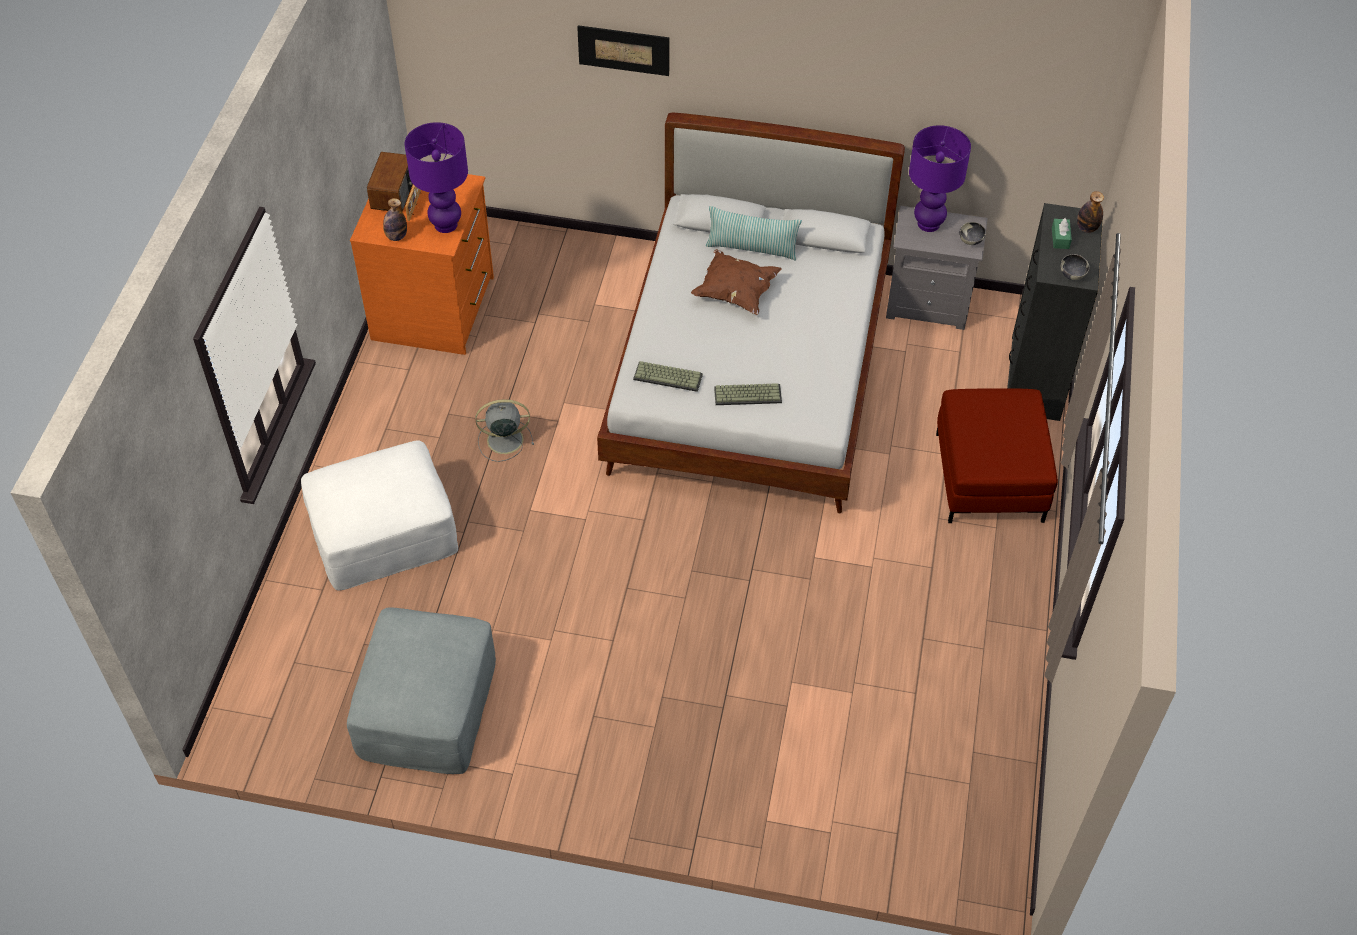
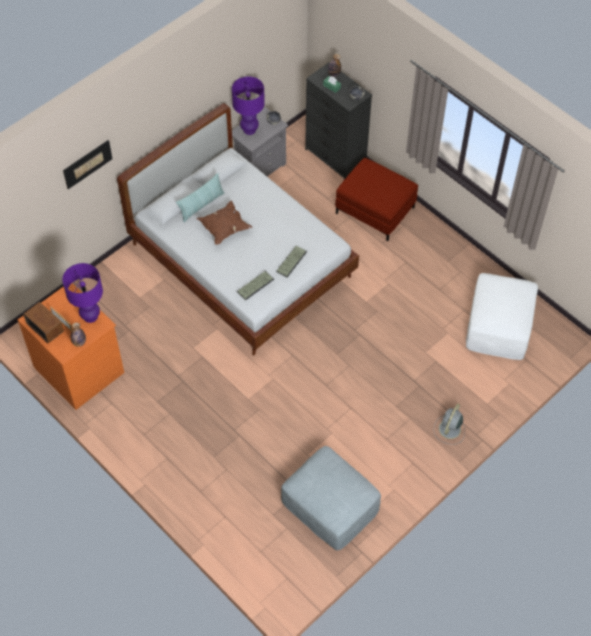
camera: 55 degrees left, 5 degrees up
white ottoman [301,440,458,590] -> white ottoman moved to [466,273,538,360]
grey fan [475,399,534,462] -> grey fan moved to [433,404,465,445]

